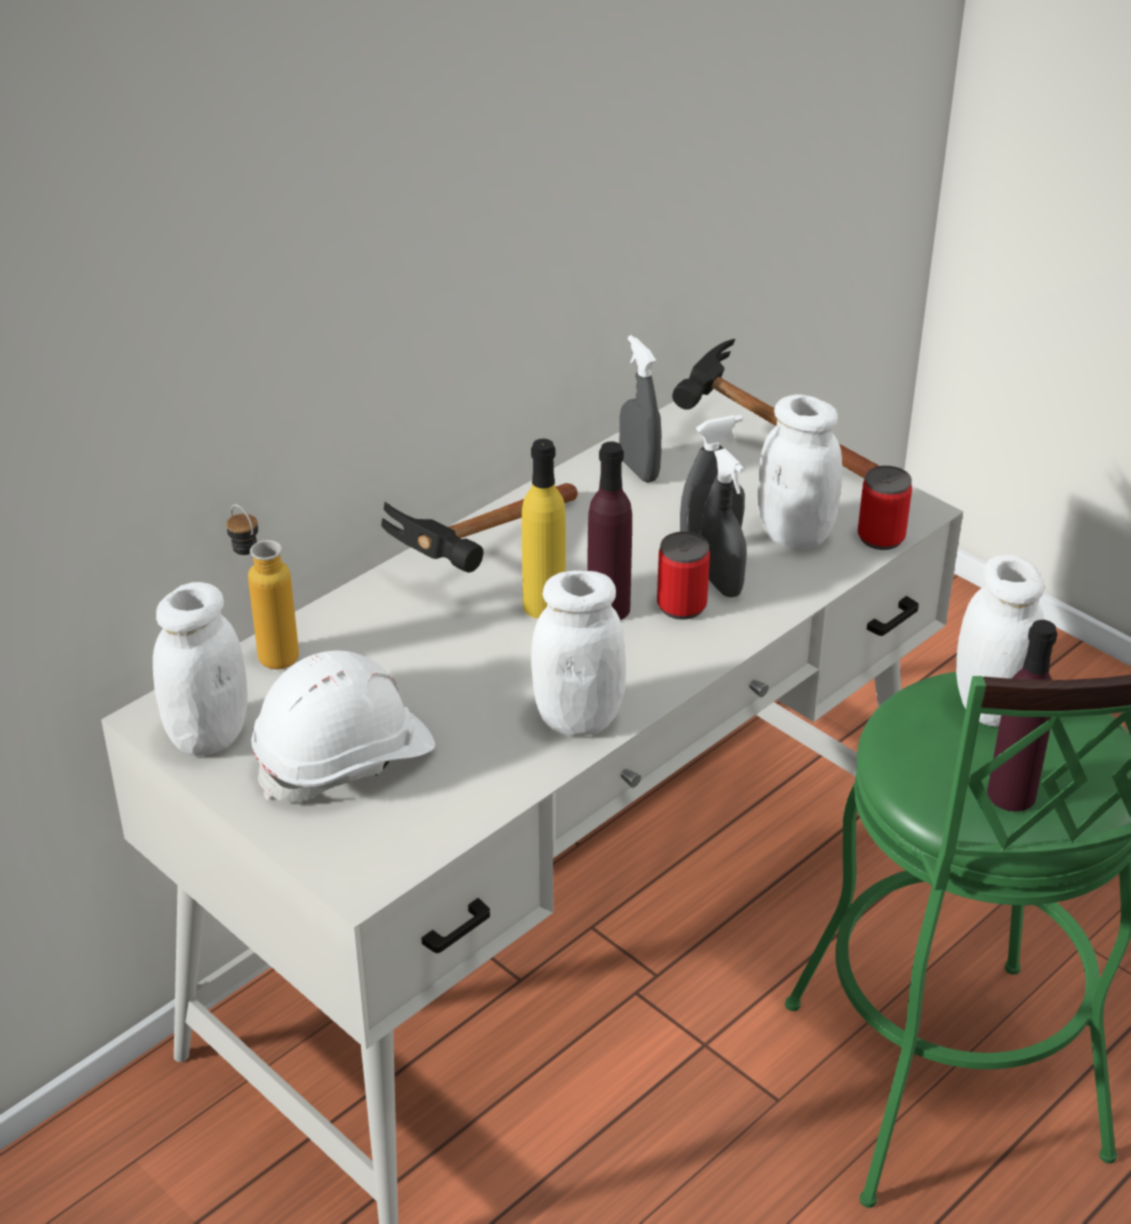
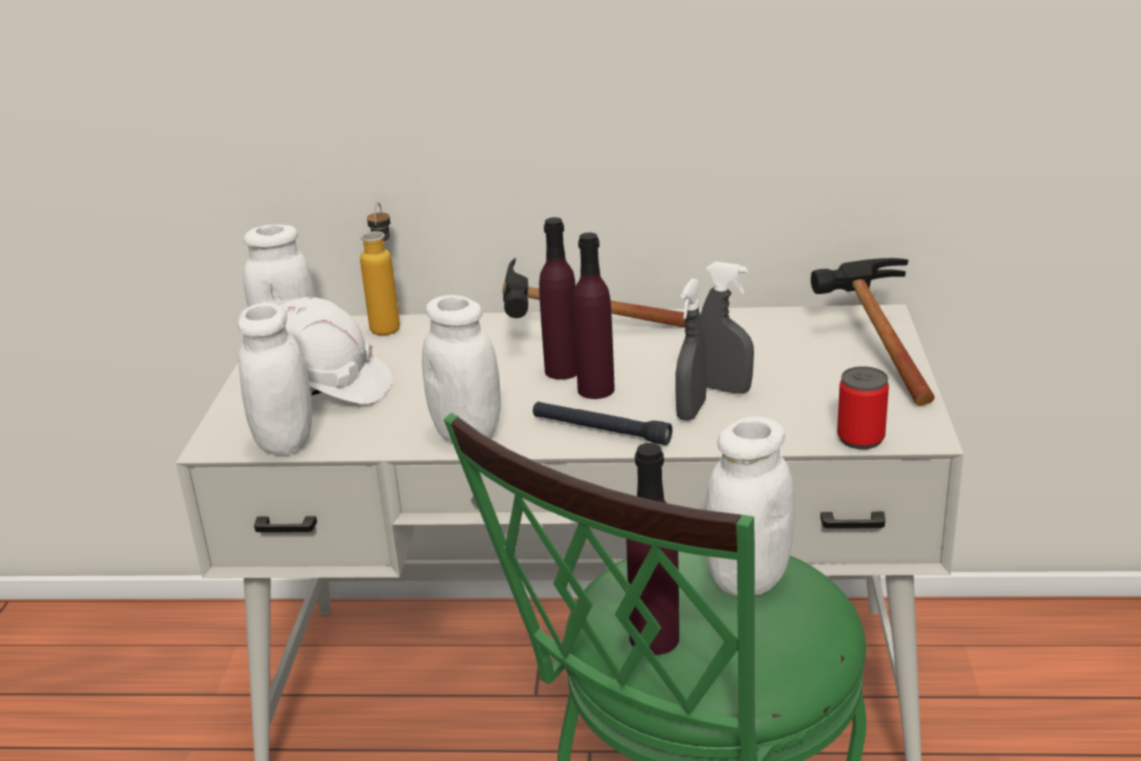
camera: 50 degrees right, 10 degrees down
yellow bottle [522,439,566,619] -> purple bottle [539,217,577,380]
grey spray bottle [619,335,662,483] -> none
can [657,532,710,620] -> none
white jar [758,394,842,549] -> white jar moved to [238,303,312,455]
none -> black flashlight [533,402,672,445]

